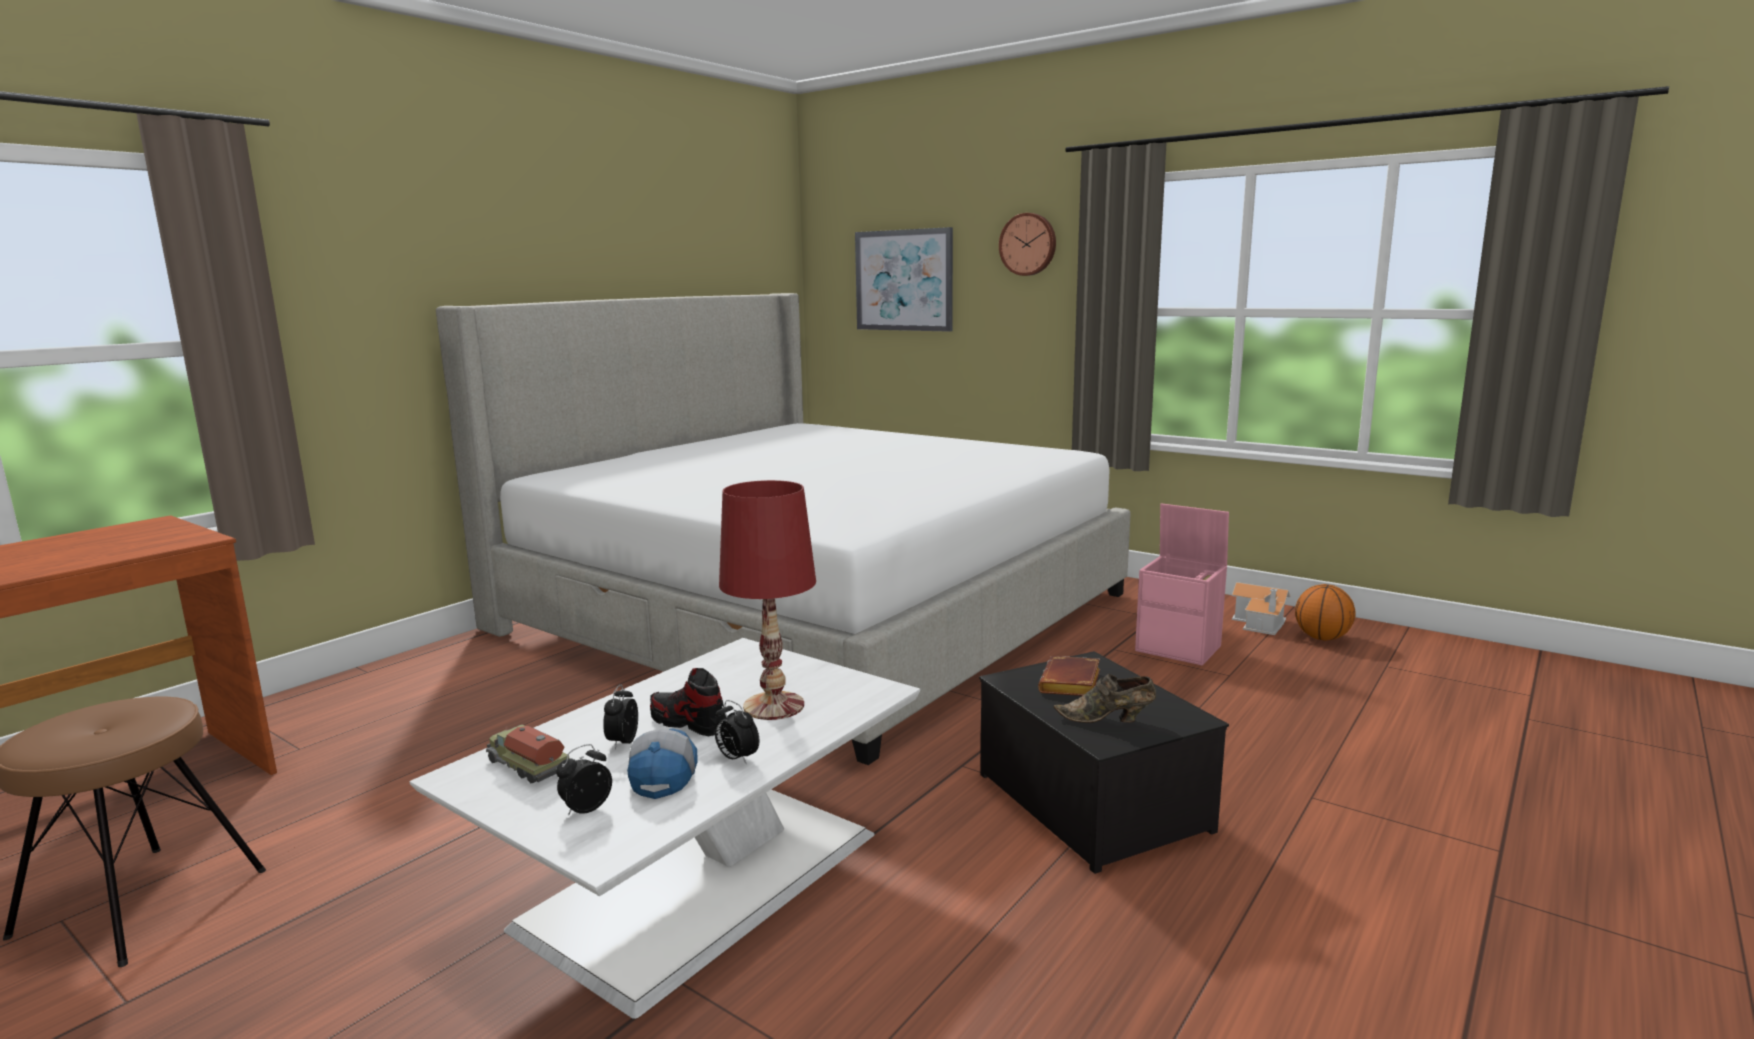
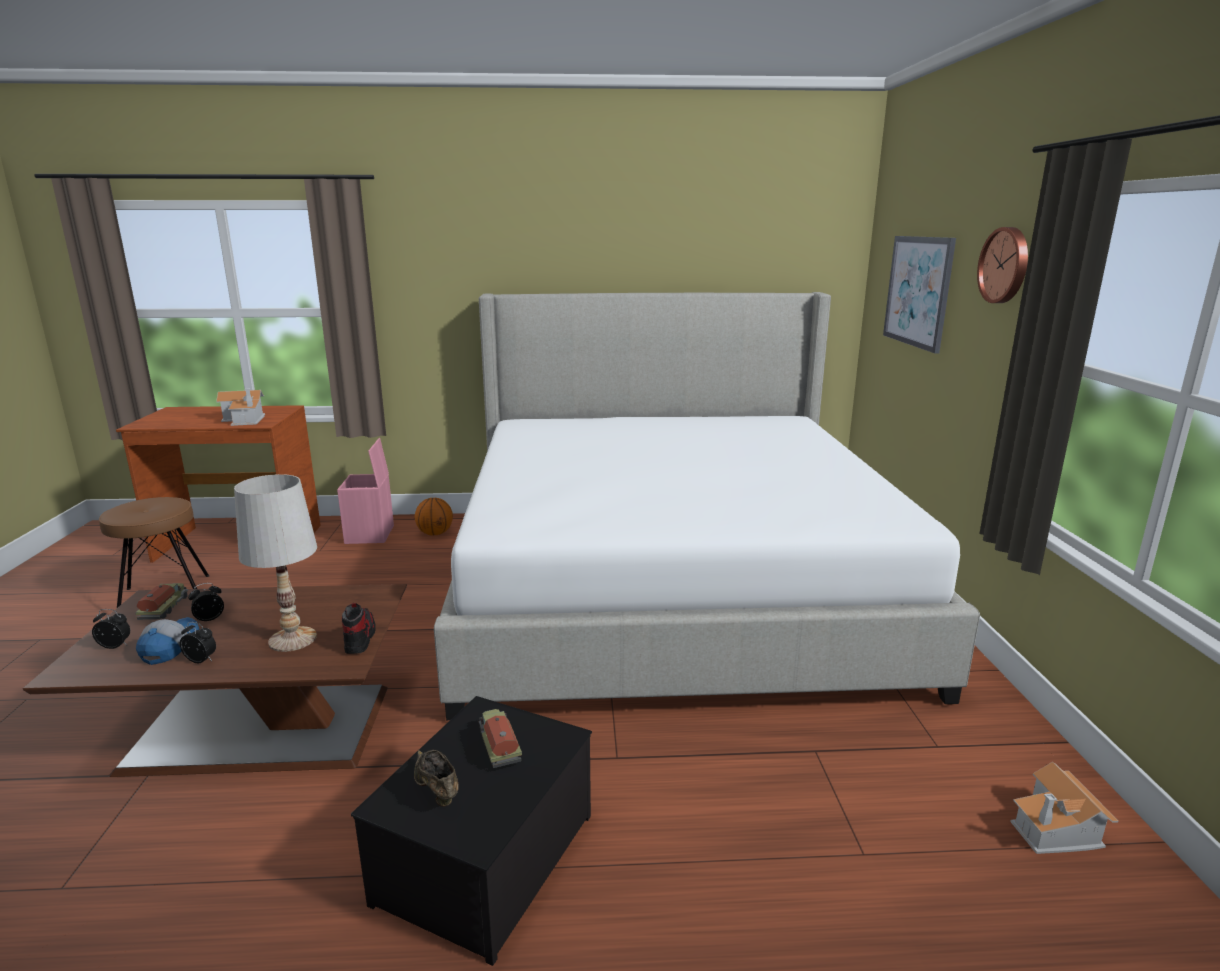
camera: 50 degrees right, 5 degrees up
white coffee table [409,638,920,1019] -> brown coffee table [23,584,407,777]
cap [627,728,698,799] -> cap turned 45 degrees counterclockwise [136,617,200,665]
shoe [650,668,726,736] -> shoe moved to [342,603,375,654]
alarm clock [715,700,759,765] -> alarm clock turned 105 degrees clockwise [180,622,216,663]
red table lamp [719,480,816,720] -> white table lamp [234,474,317,652]
brown book [1038,656,1100,696] -> toy truck [479,709,522,768]
pink storage box [1135,503,1229,665] -> pink storage box moved to [337,438,394,544]
basketball [1295,584,1356,641] -> basketball moved to [415,498,453,535]
none -> toy house [216,388,265,426]

